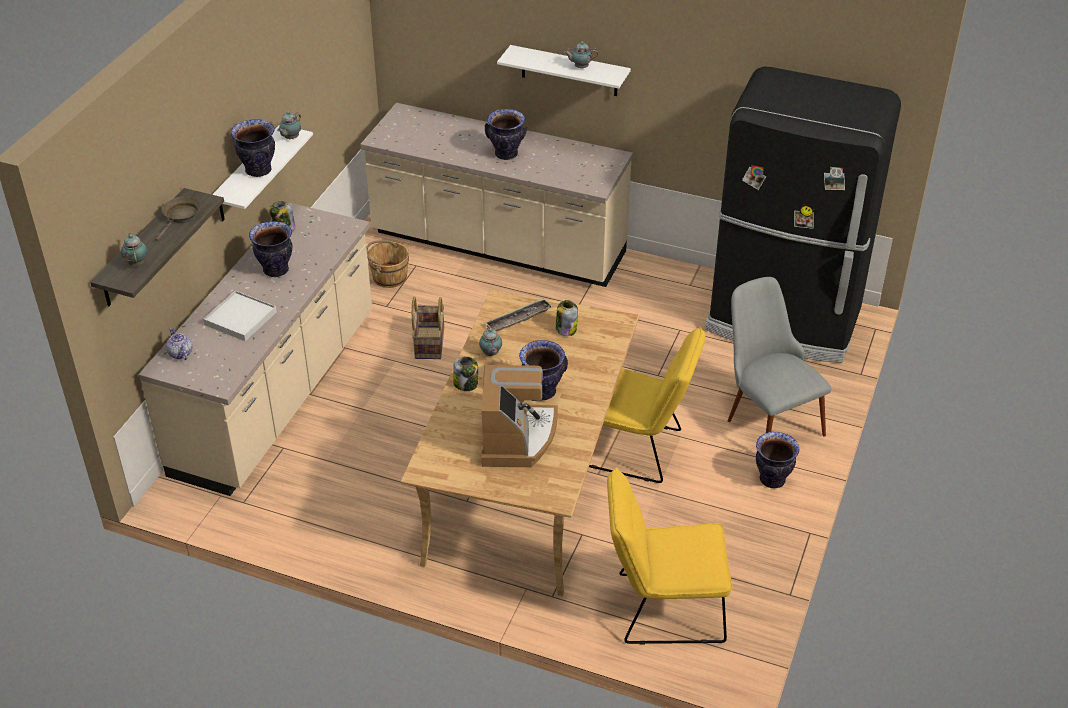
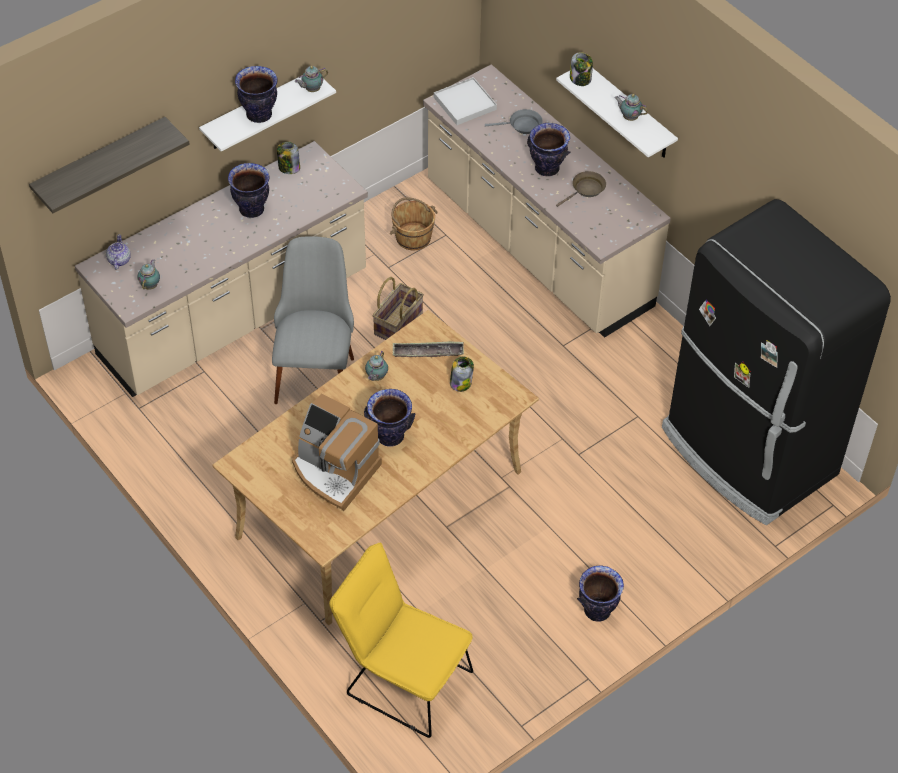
camera: 30 degrees right, 10 degrees up
teapot [121,233,147,266] -> teapot moved to [137,259,160,290]
brown frying pan [156,197,201,241] -> brown frying pan moved to [556,171,606,207]
white tray [203,291,277,341] -> white tray moved to [434,77,497,125]
jar [453,356,478,391] -> jar moved to [570,52,593,86]
coffee machine [481,365,558,467] -> coffee machine turned 90 degrees clockwise [292,393,382,511]
yellow chair [589,326,706,483] -> none
grey chair [728,277,831,437] -> grey chair moved to [272,236,354,404]
none -> grey frying pan [485,109,543,134]

